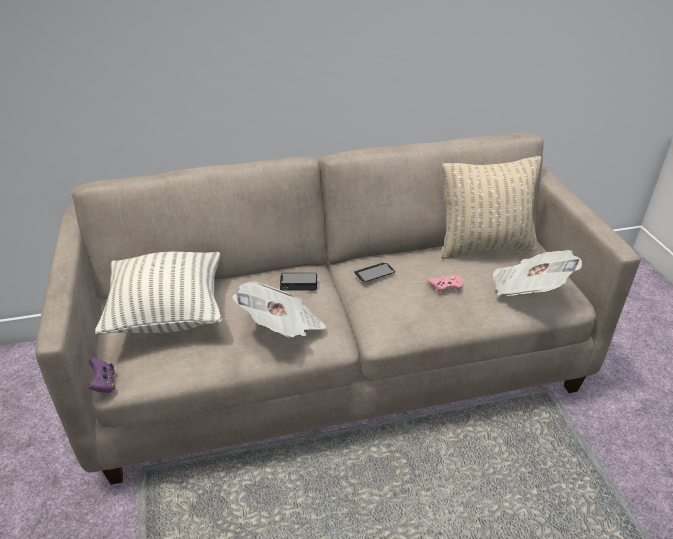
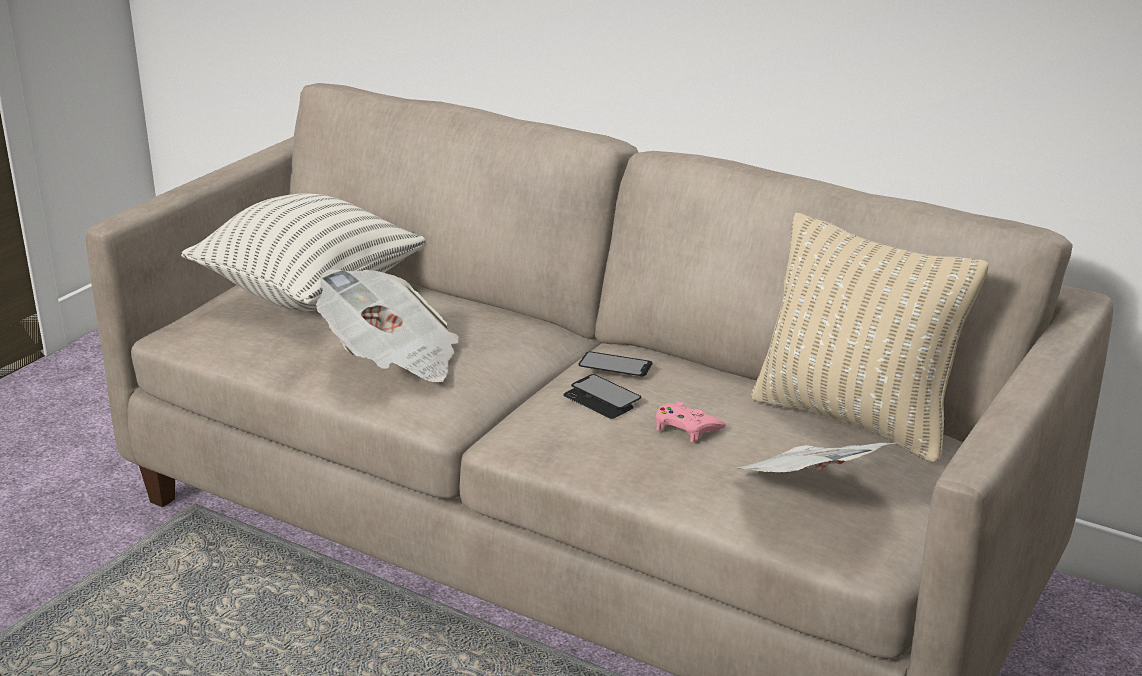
camera: 45 degrees right, 10 degrees down
purple game controller [88,358,115,393] -> none
phone [280,273,317,291] -> phone moved to [563,374,641,419]

